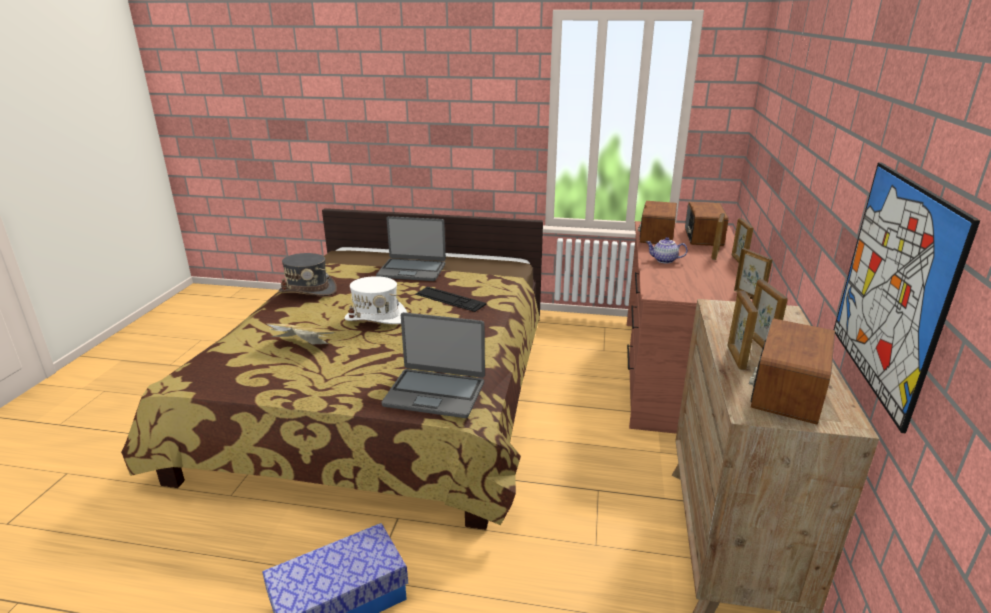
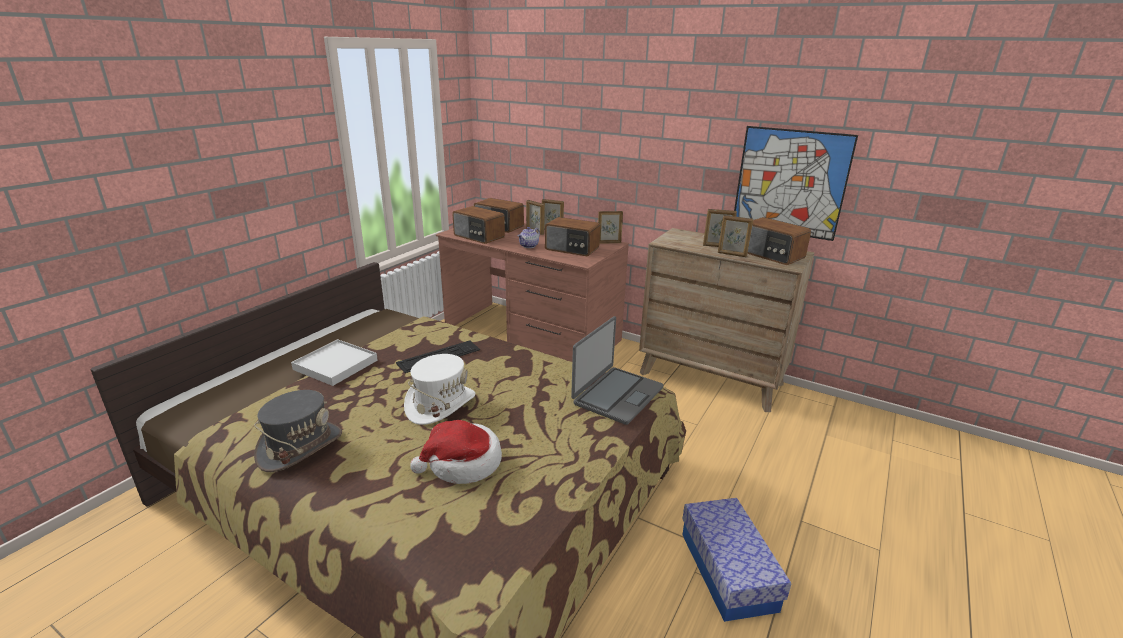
camera: 70 degrees left, 0 degrees up
book [268,324,336,344] -> hat [410,420,502,484]
laptop [376,216,446,281] -> white tray [291,339,378,386]
none -> radio [545,217,600,256]

